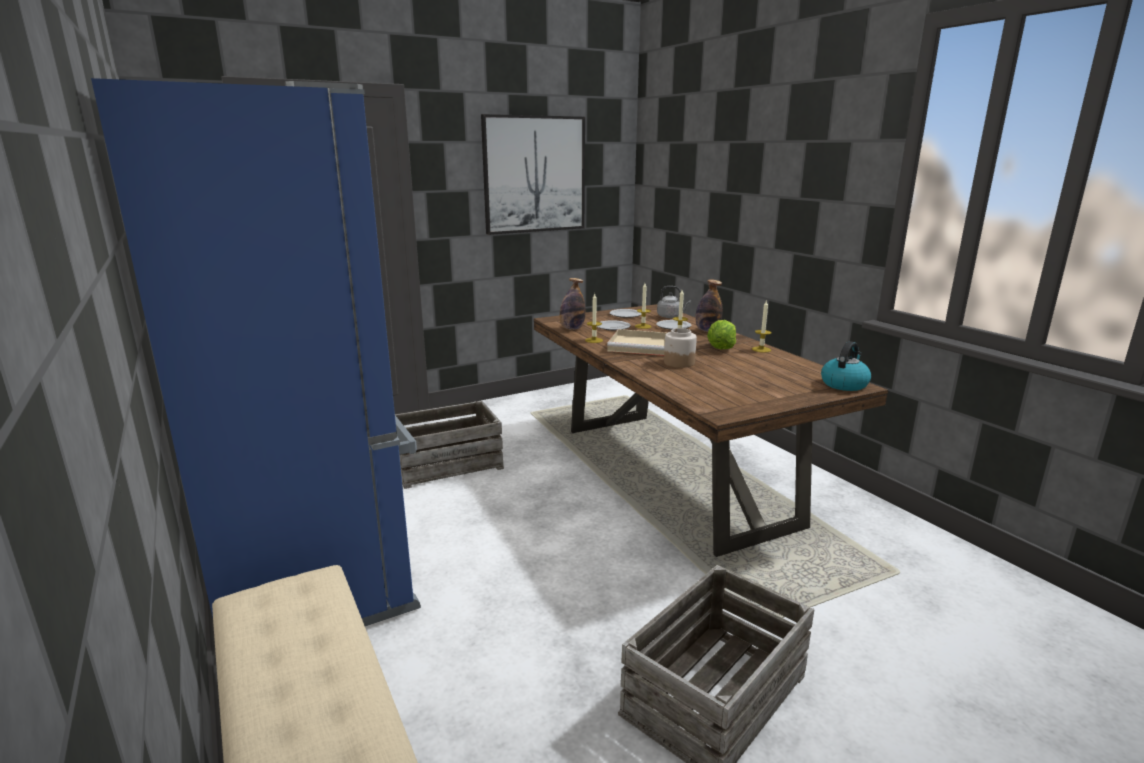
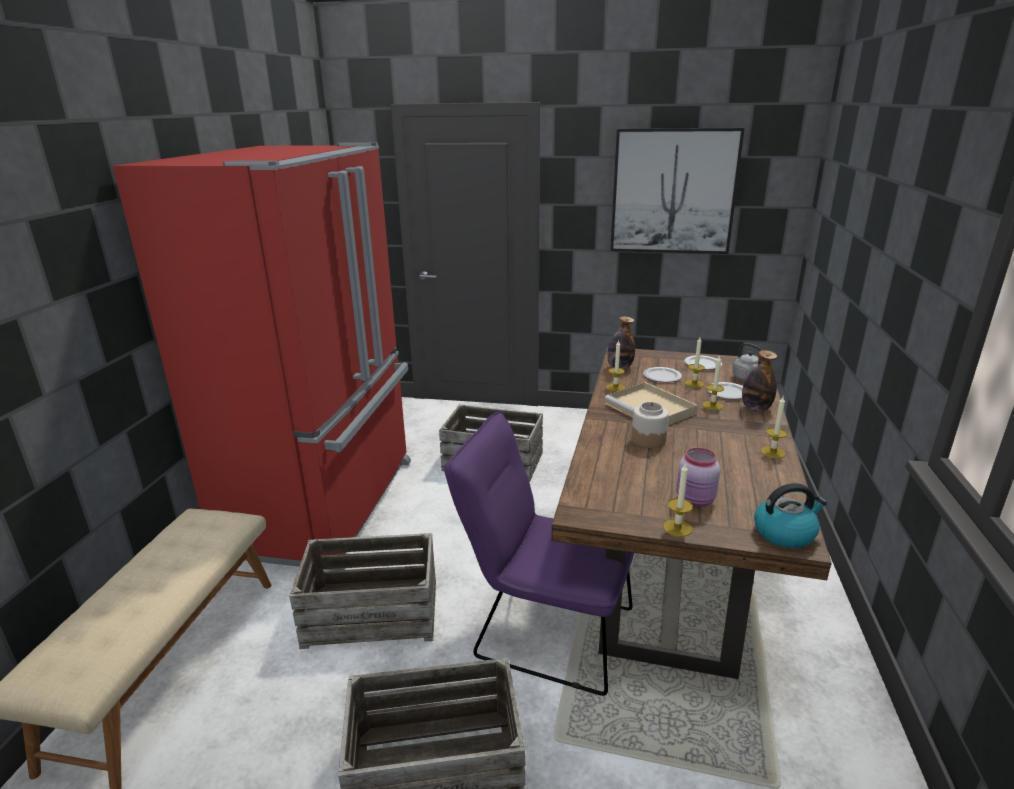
camera: 40 degrees right, 5 degrees up
blue fridge [91,78,421,626] -> red fridge [112,142,411,570]
lettuce [707,320,736,349] -> none
none -> crate [289,533,436,649]
none -> purple chair [444,411,634,696]
none -> candle [663,464,693,537]
none -> pink jar [676,448,720,507]

